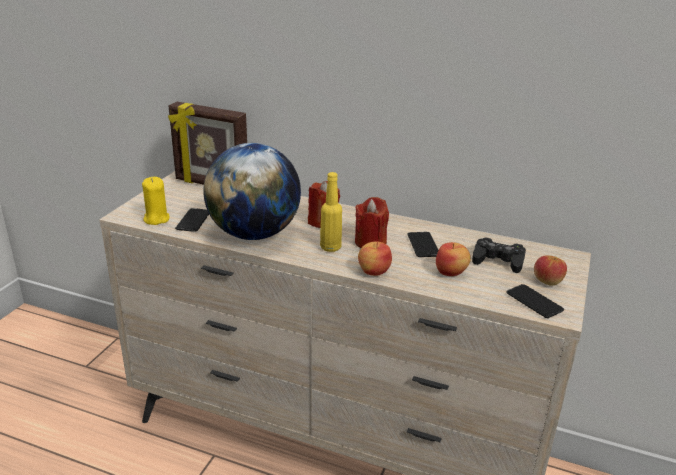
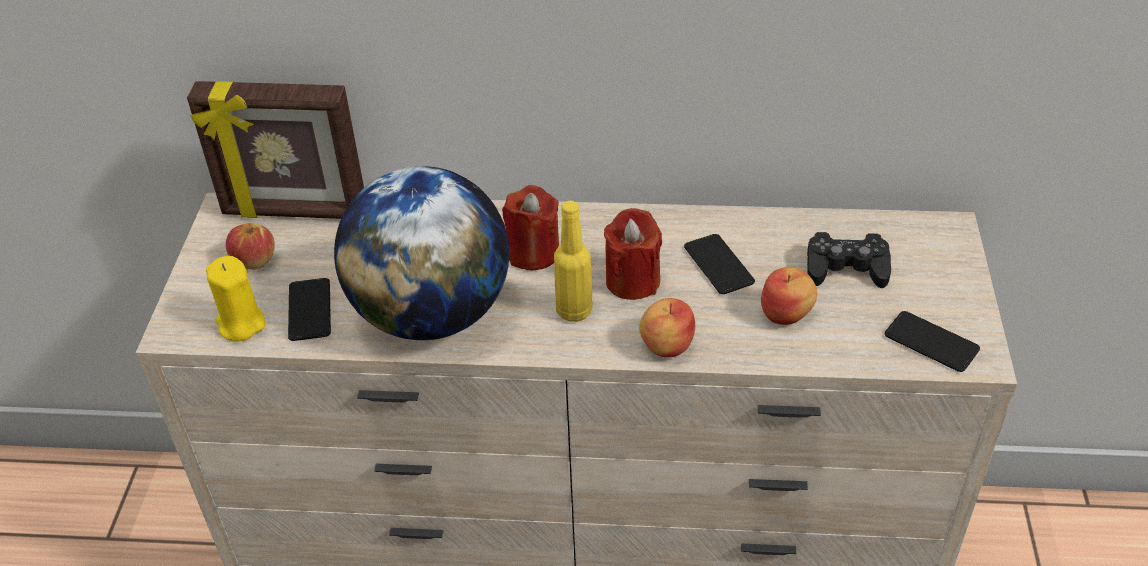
camera: 15 degrees left, 15 degrees up
apple [534,256,567,286] -> apple moved to [226,223,275,270]

